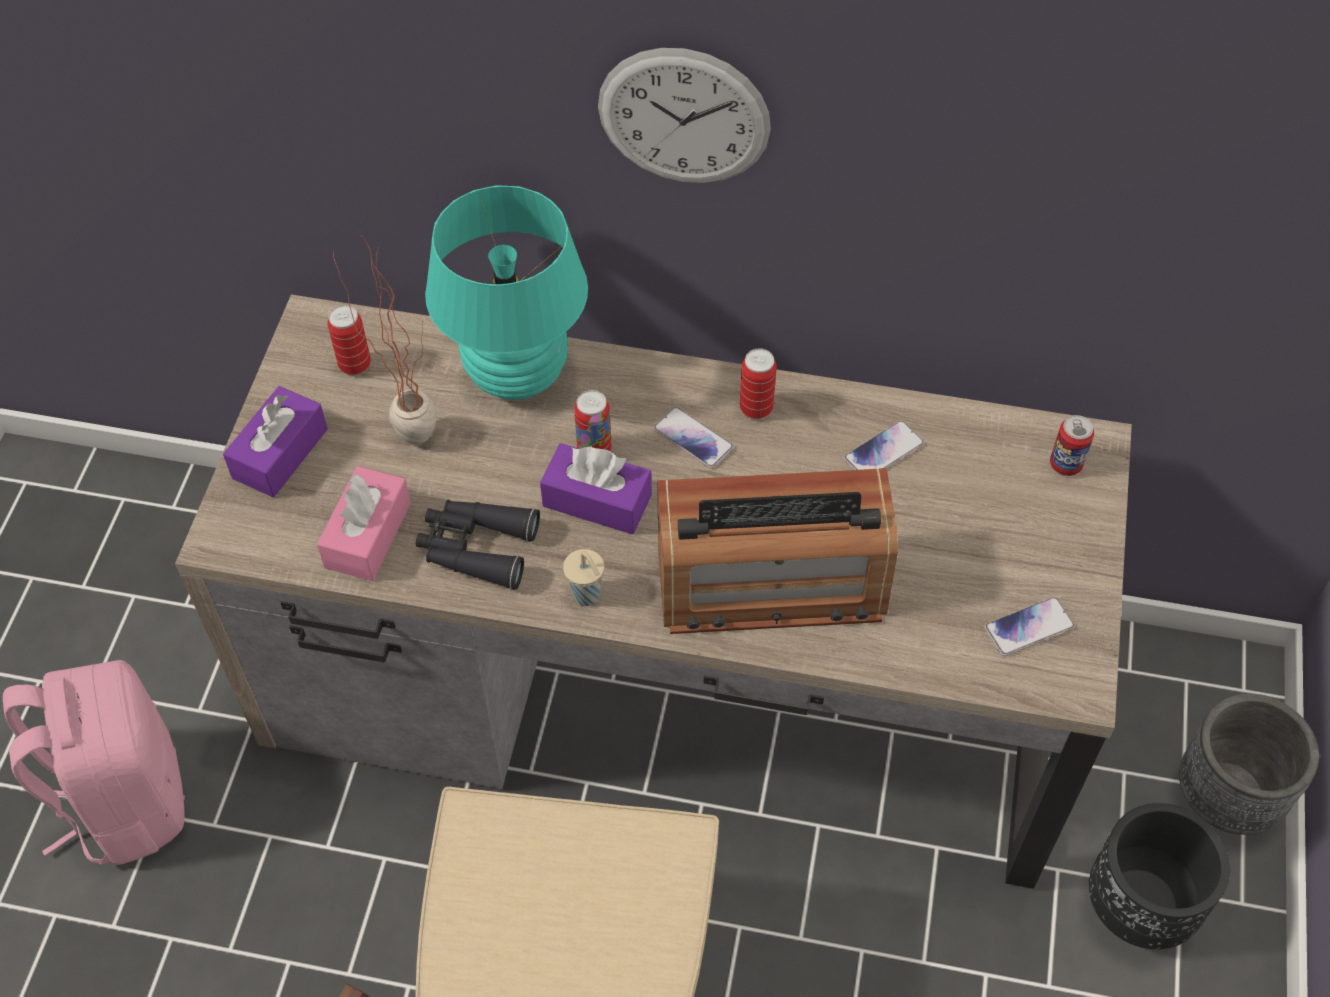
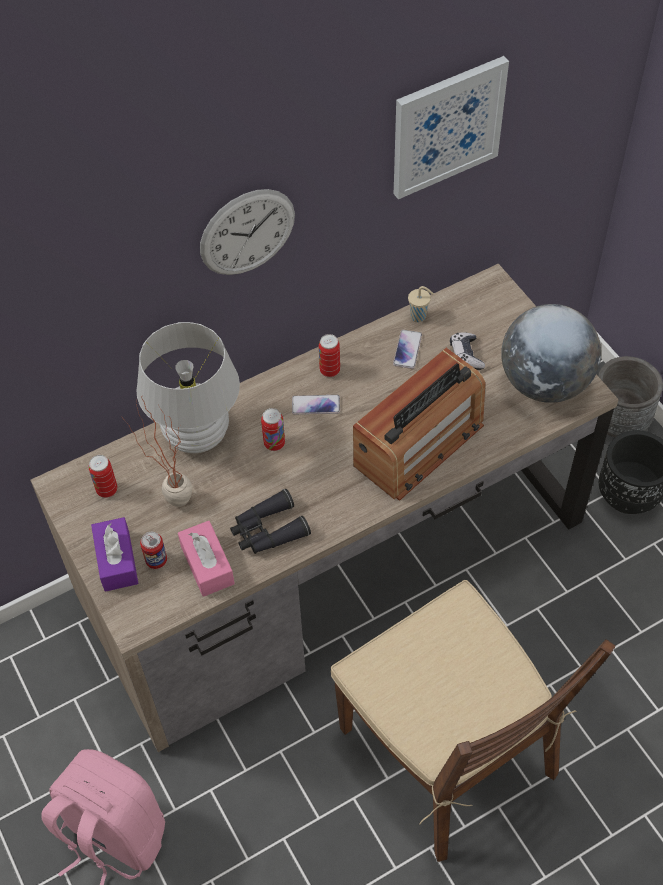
camera: 40 degrees left, 0 degrees up
turquoise table lamp [425,185,588,400] -> white table lamp [136,322,240,453]
purple tissue box [540,443,652,535] -> none
beige cup [563,549,604,606] -> beige cup moved to [408,286,433,322]
phone [984,597,1075,656] -> globe [501,304,601,403]
can [1050,415,1094,476] -> can moved to [140,532,167,569]
none -> picture [394,56,509,199]
none -> game controller [450,332,485,370]

